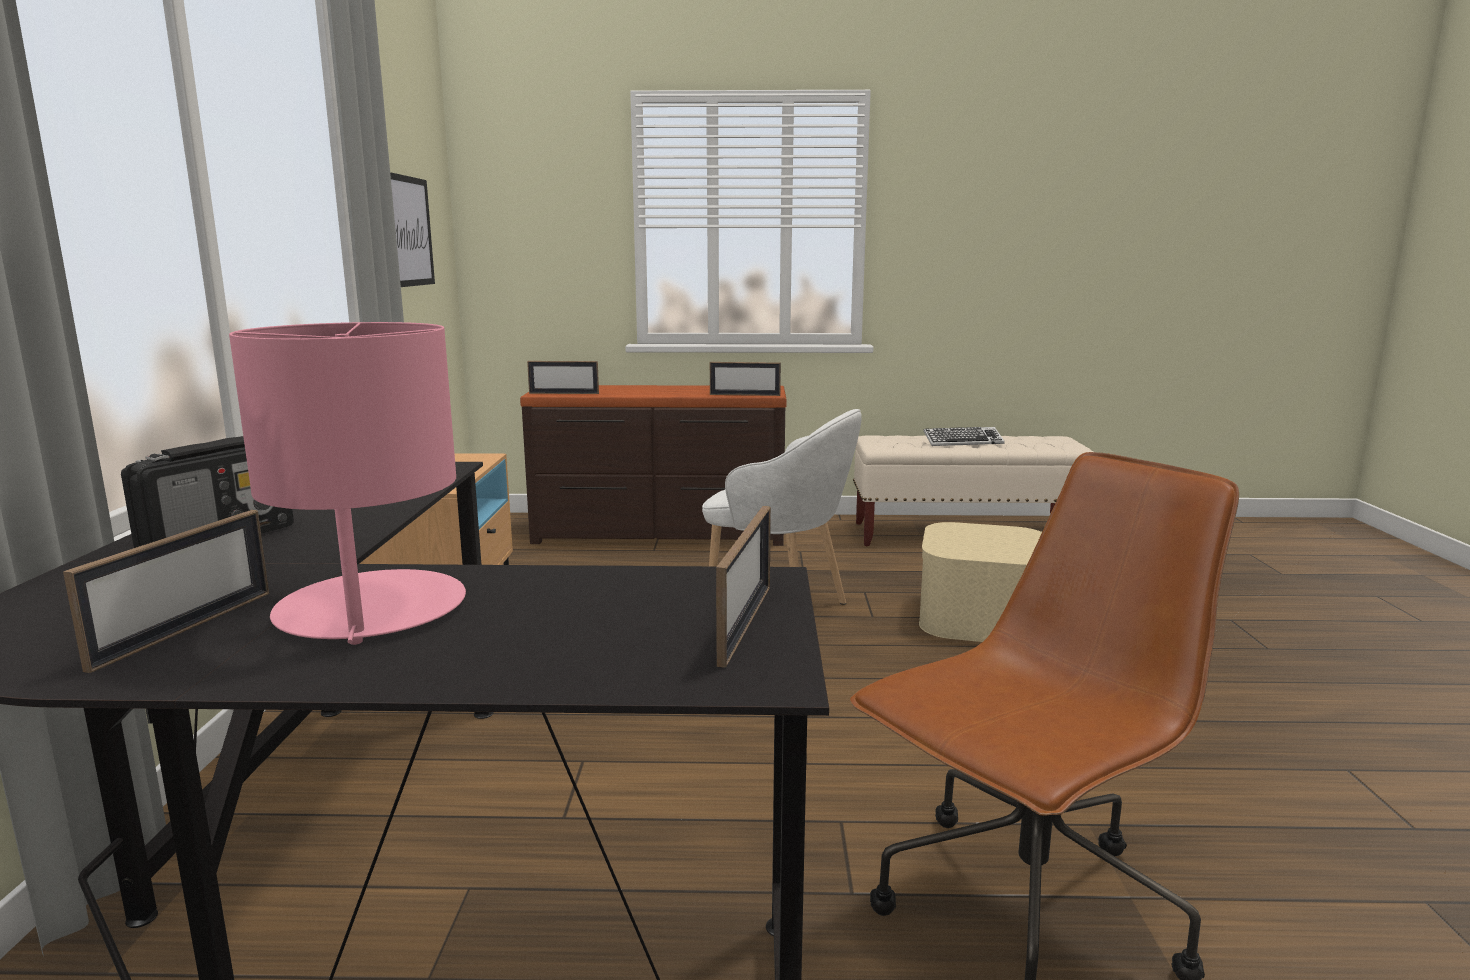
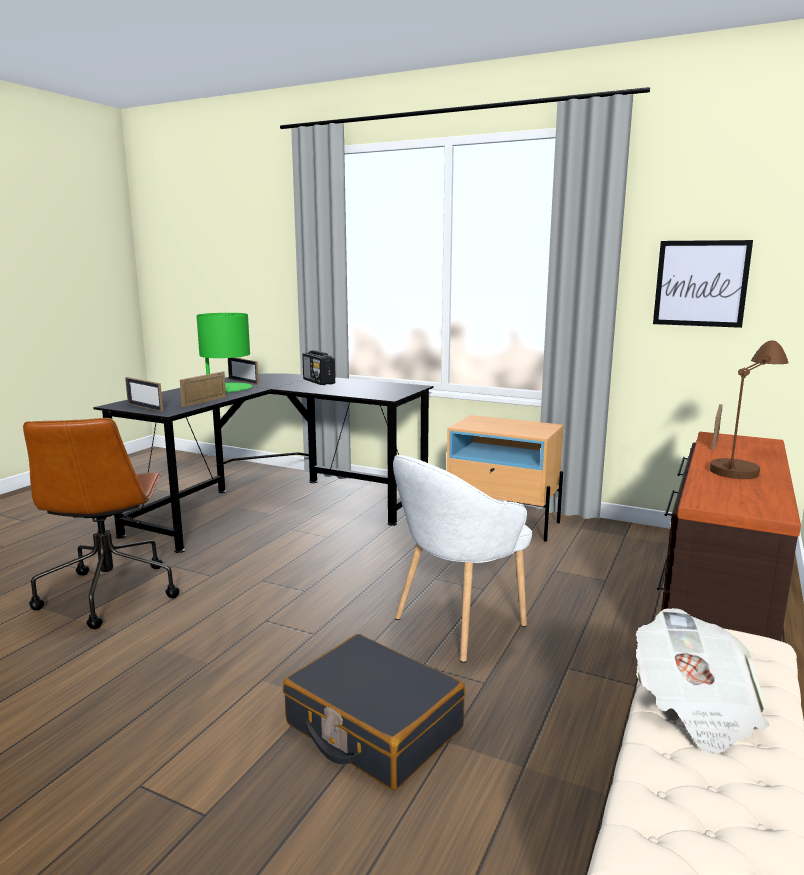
camera: 115 degrees right, 0 degrees up
pink table lamp [229,322,466,645] -> green table lamp [196,313,252,394]
picture frame [710,362,781,396] -> picture frame moved to [180,372,226,407]
beige storage box [919,522,1042,642] -> black suitcase [283,634,465,790]
keyboard [923,427,1005,446] -> newspaper [636,608,769,754]
none -> brown table lamp [710,340,789,479]

